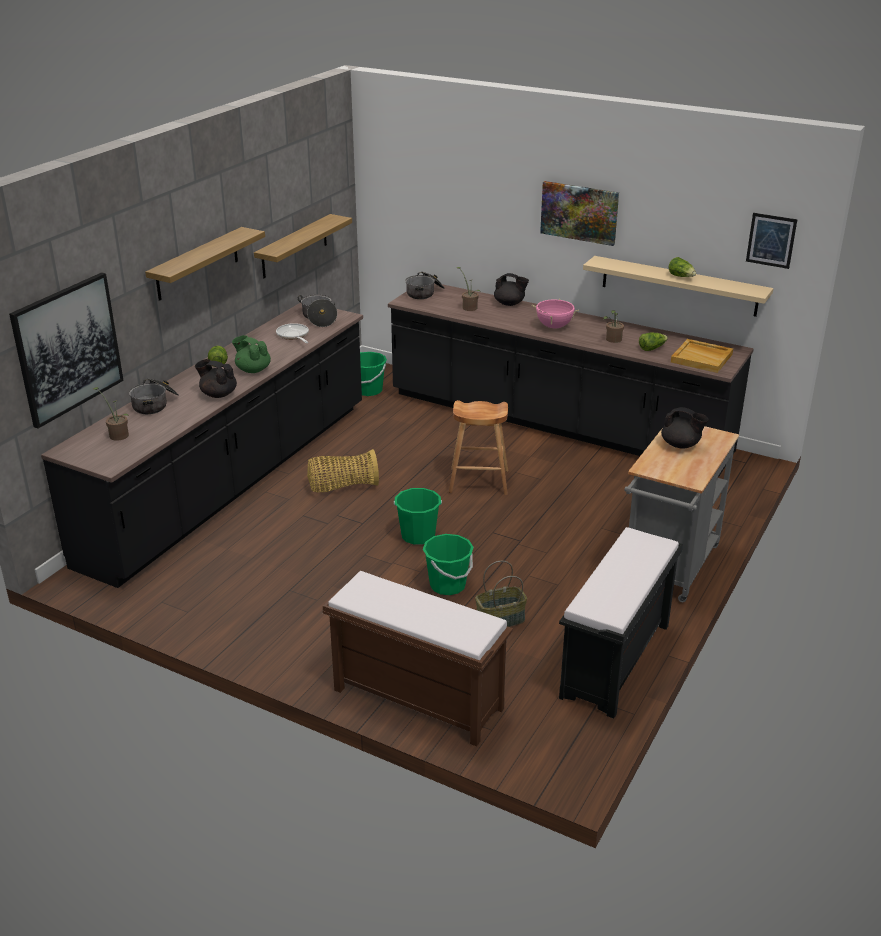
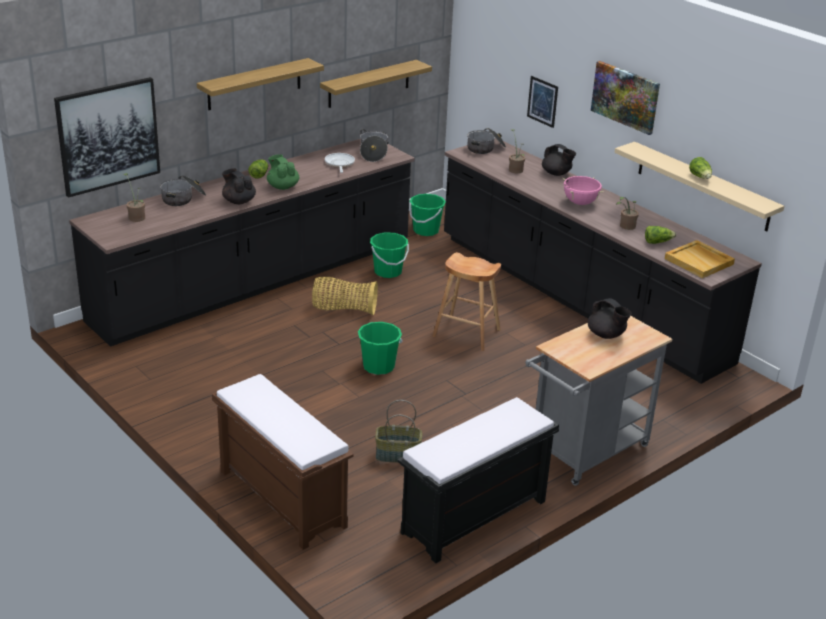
camera: 20 degrees right, 0 degrees up
green bucket [423,534,473,595] -> green bucket moved to [370,232,409,278]
picture [746,213,798,269] -> picture moved to [527,76,558,128]

